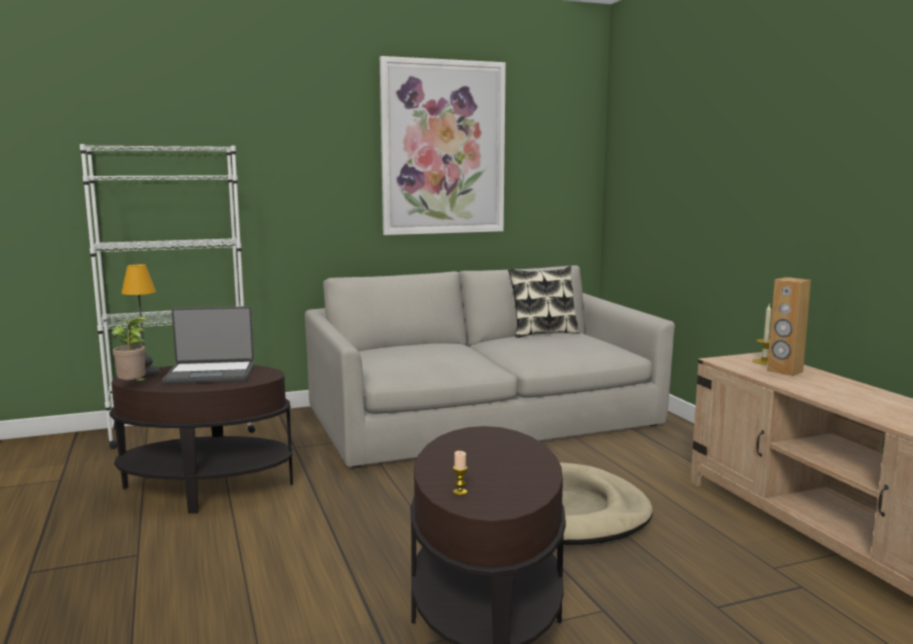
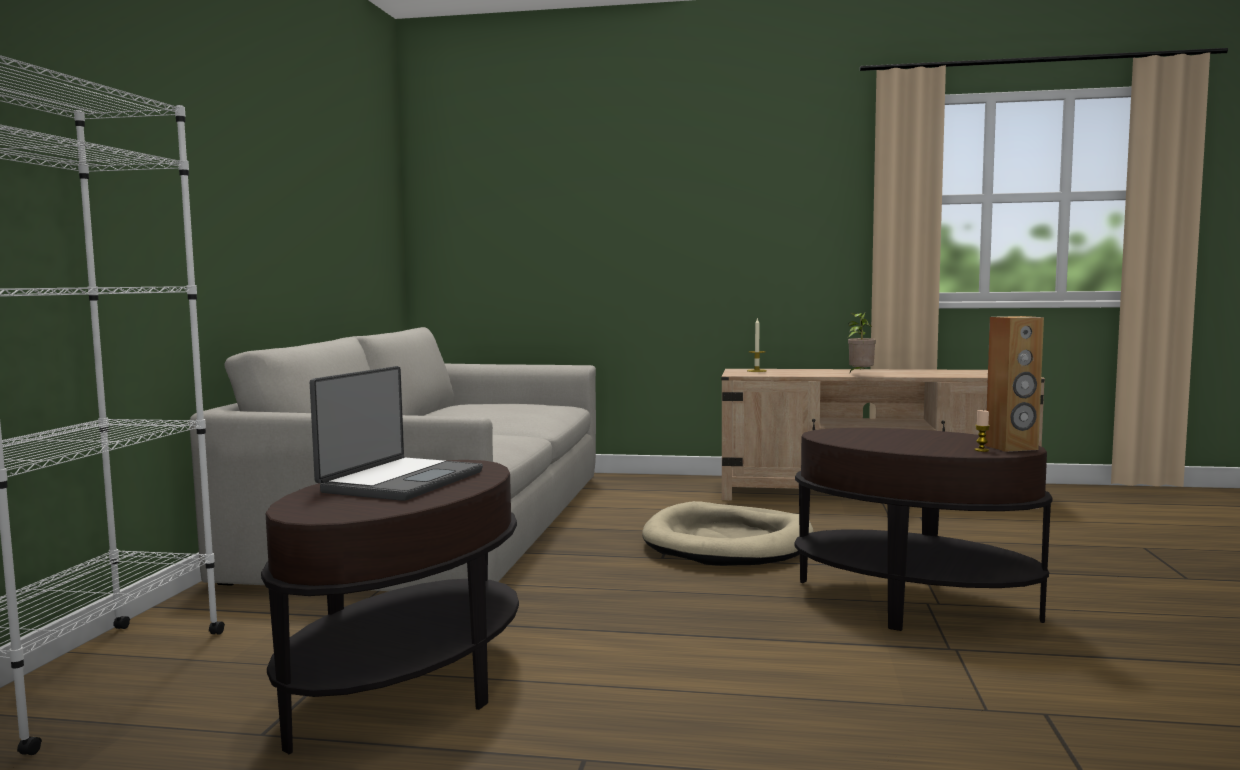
camera: 60 degrees left, 5 degrees down
potted plant [111,317,148,381] -> potted plant moved to [847,313,876,373]
table lamp [121,264,160,378] -> none
picture [380,56,506,235] -> none
pillow [508,266,580,338] -> none
brown speaker [767,277,811,376] -> brown speaker moved to [985,316,1044,452]

